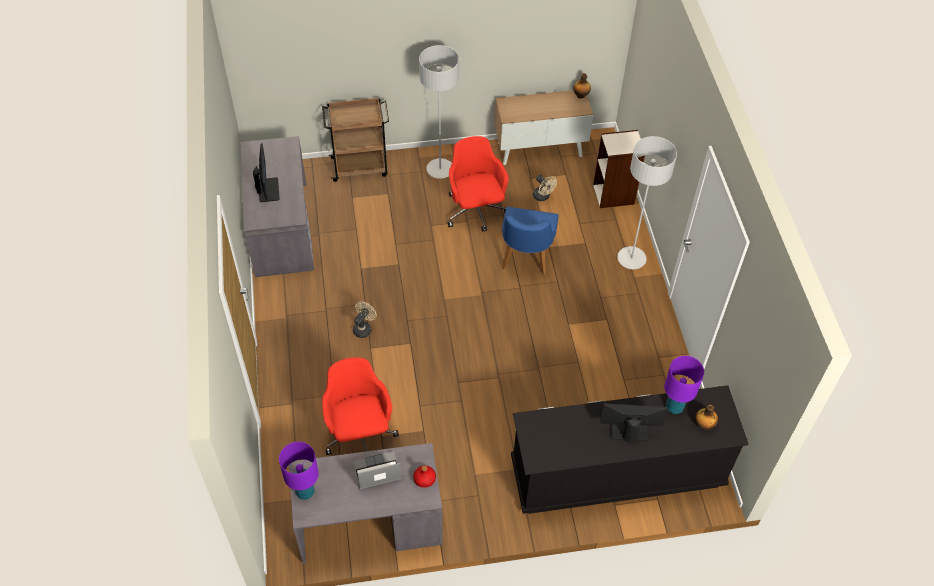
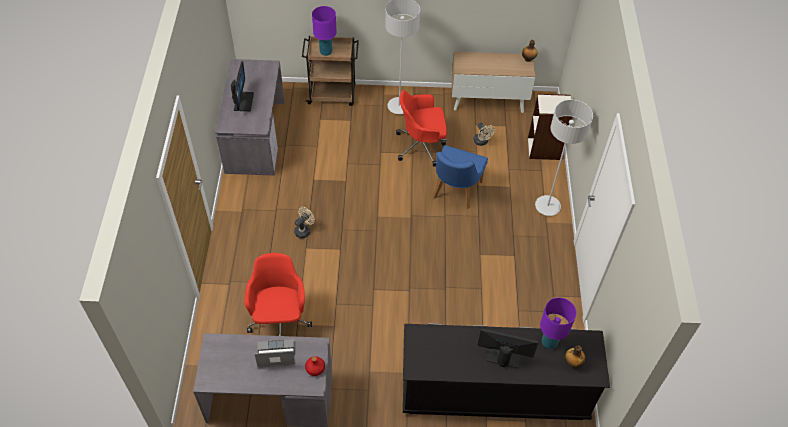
camera: 10 degrees right, 0 degrees up
purple table lamp [279,442,319,500] -> purple table lamp moved to [312,6,337,56]
red office chair [448,136,509,232] -> red office chair turned 90 degrees counterclockwise [396,90,447,167]

